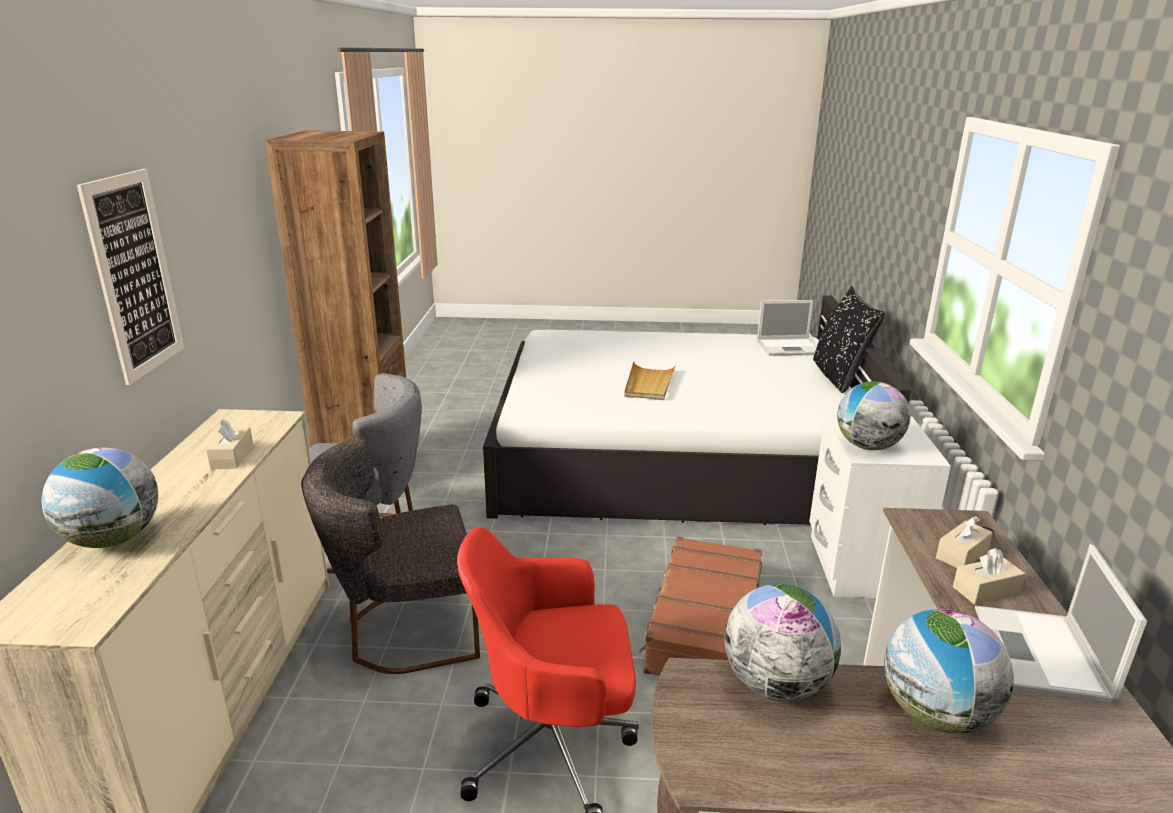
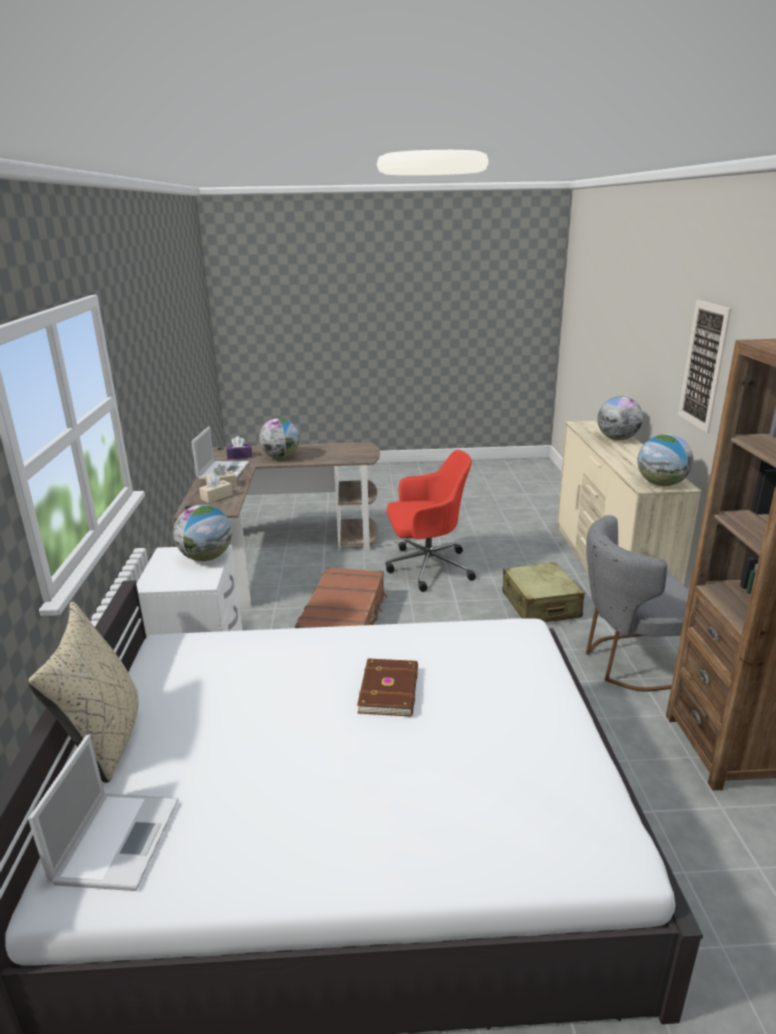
camera: 175 degrees right, 0 degrees up
beige tissue box [206,419,254,469] -> none
grey chair [301,437,480,674] -> beige suitcase [502,562,585,622]
beige tray [624,361,676,400] -> brown book [357,658,418,717]
globe [725,584,841,702] -> globe moved to [637,434,693,486]
laptop [757,300,817,356] -> laptop turned 105 degrees clockwise [28,735,179,891]
black pillow [813,286,885,393] -> beige pillow [28,602,138,783]
none -> purple tissue box [226,436,252,459]

